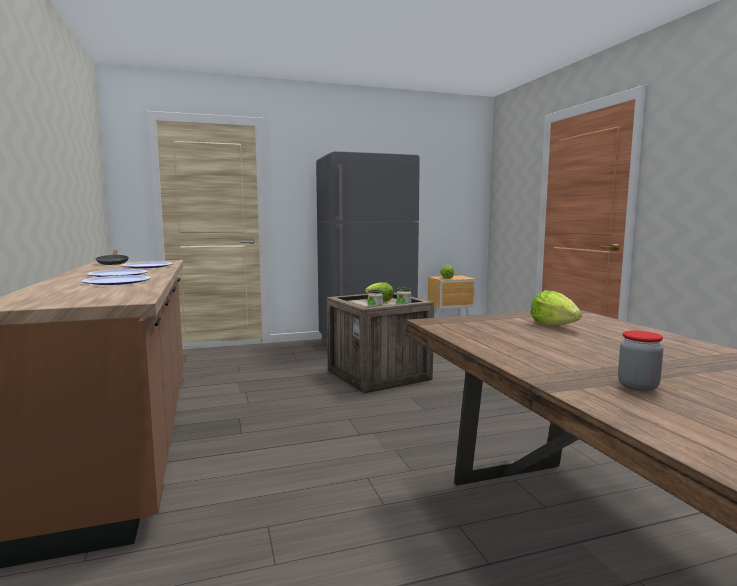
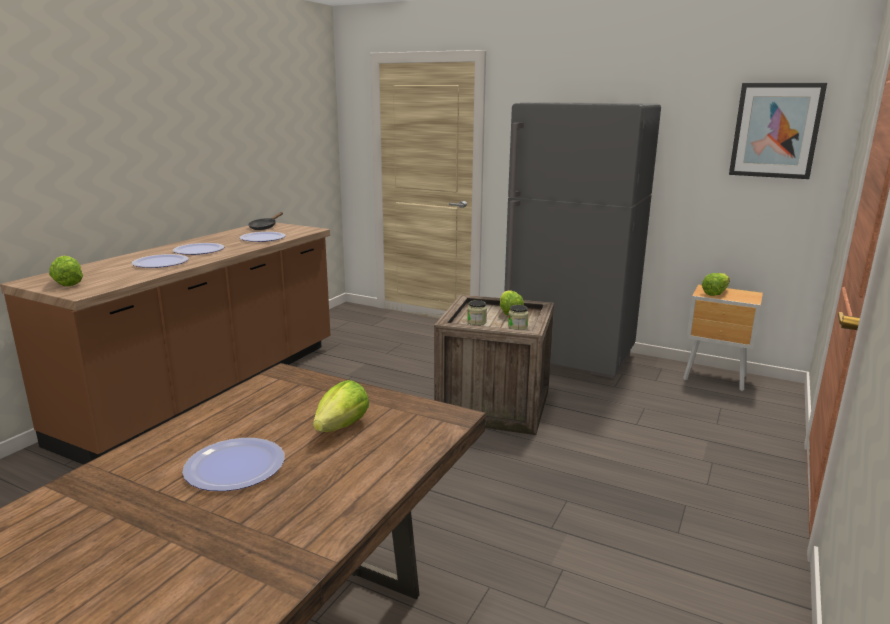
camera: 45 degrees right, 10 degrees up
jar [618,331,663,391] -> none
none -> lettuce [49,256,83,286]
none -> plate [182,438,285,491]
none -> picture [729,83,827,179]

